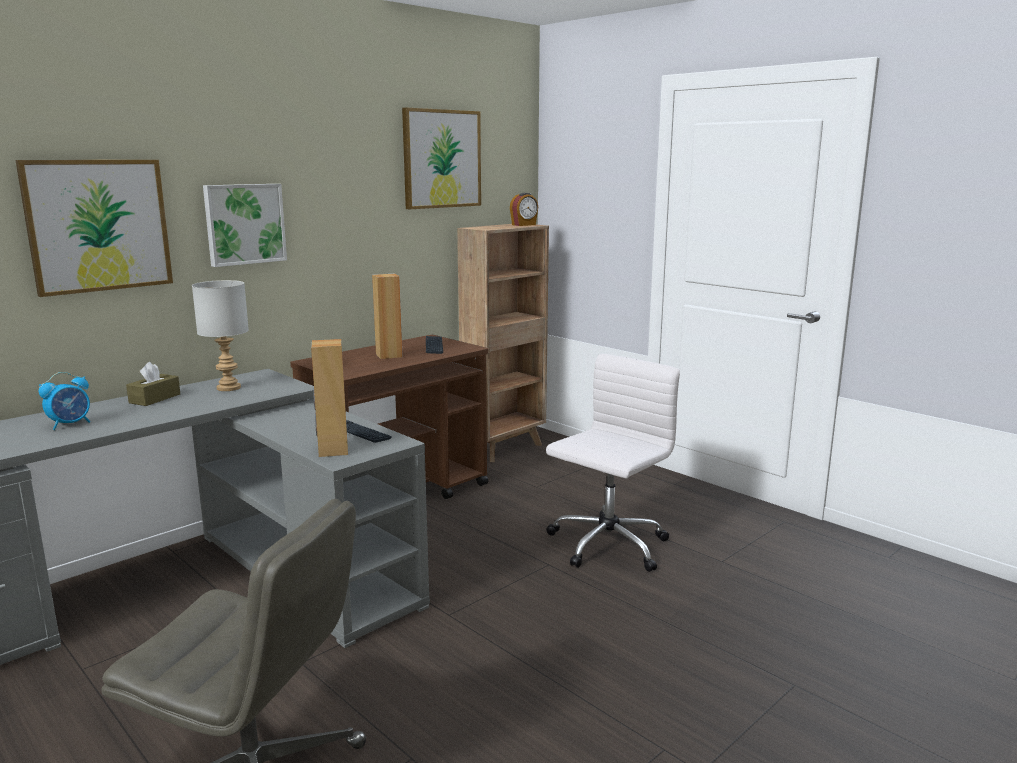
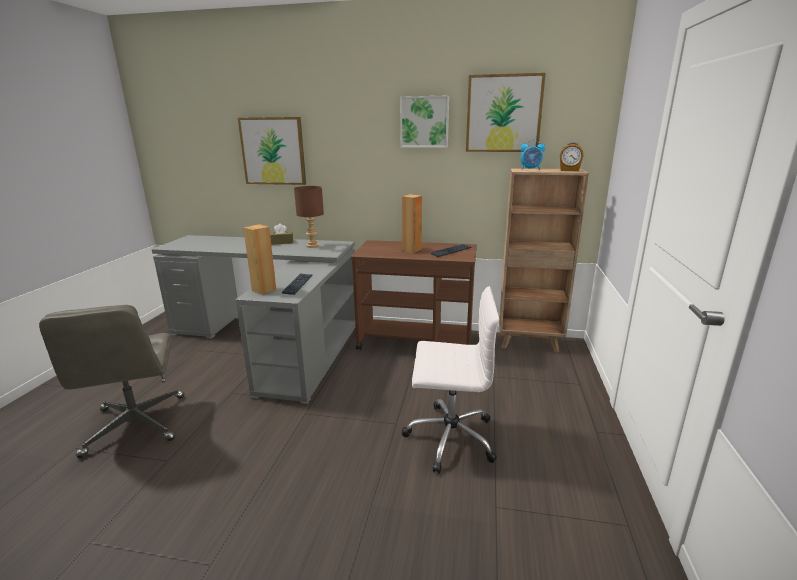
camera: 55 degrees right, 5 degrees up
alarm clock [39,372,90,430] -> alarm clock moved to [520,140,545,170]
grey table lamp [192,280,249,391] -> brown table lamp [294,186,324,248]
picture [203,184,287,267] -> picture moved to [400,95,449,148]

